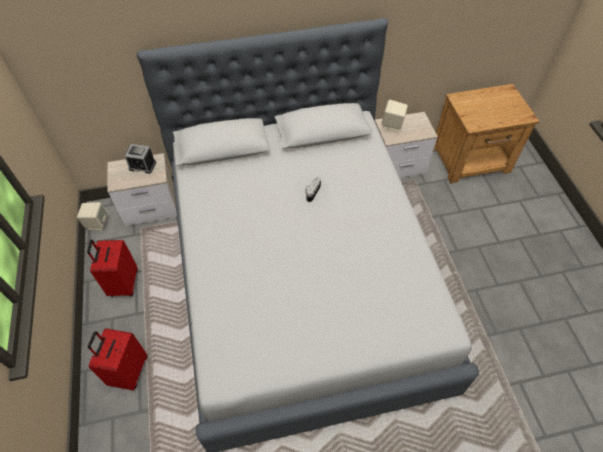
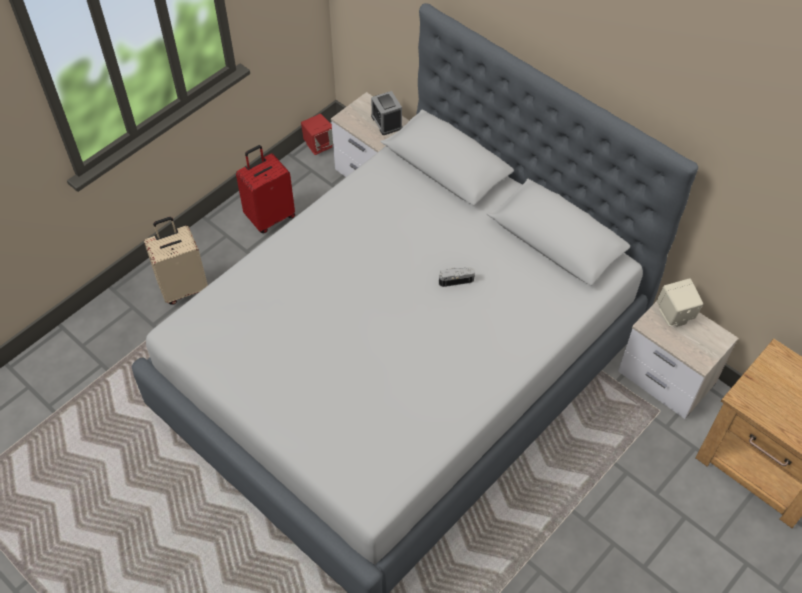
camera: 55 degrees right, 0 degrees up
beige speaker [77,202,108,230] -> red speaker [301,114,333,155]
red suitcase [88,328,147,390] -> beige suitcase [144,217,208,305]

